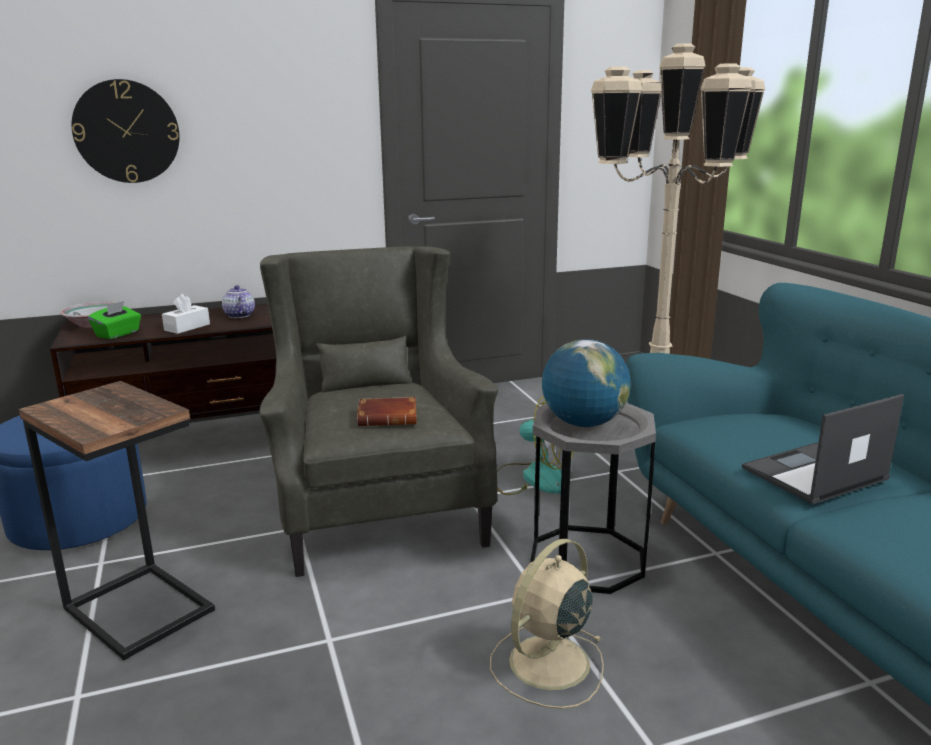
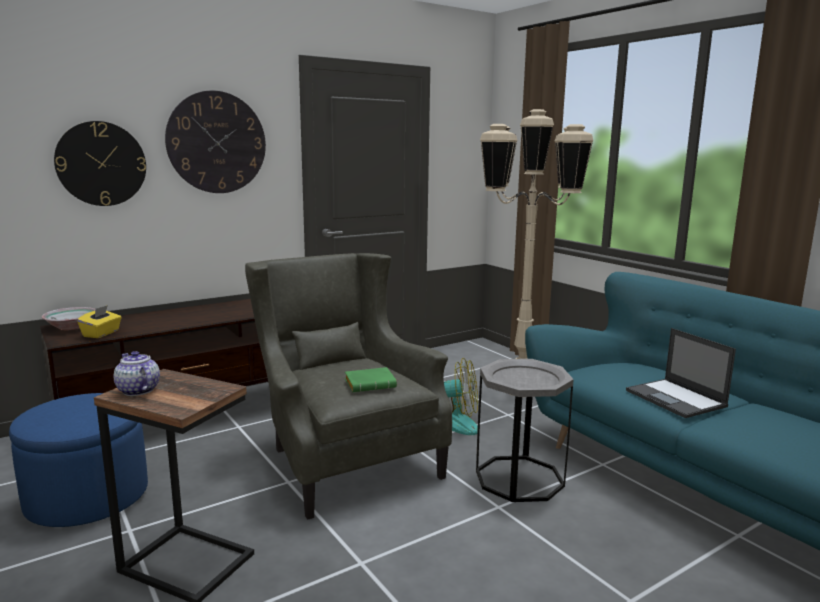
camera: 15 degrees left, 5 degrees down
green tissue box [88,301,141,339] -> yellow tissue box [77,305,122,338]
white tissue box [162,294,210,334] -> none
teapot [222,285,255,318] -> teapot moved to [114,351,160,396]
brown book [357,397,417,426] -> green book [345,367,397,392]
beige fan [490,539,604,709] -> none
globe [542,339,631,427] -> none
laptop [742,394,904,504] -> laptop turned 75 degrees counterclockwise [626,328,736,418]
none -> wall clock [165,90,266,193]

